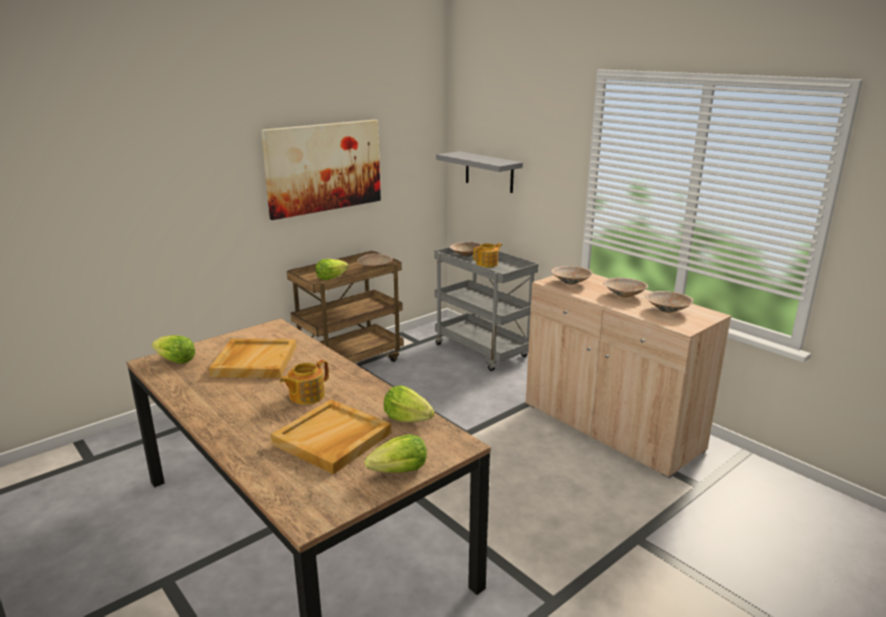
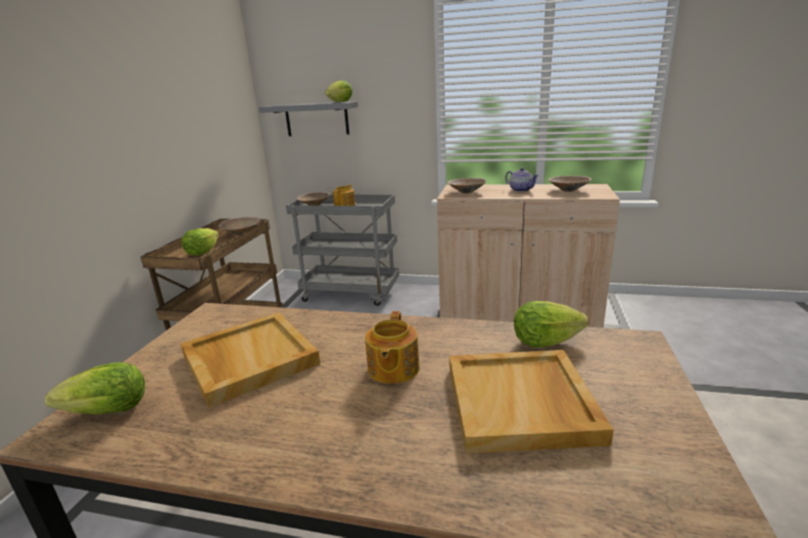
camera: 35 degrees left, 0 degrees up
picture [261,120,381,220] -> none
lettuce [365,434,427,473] -> lettuce moved to [325,80,353,102]
beige bowl [603,278,648,298] -> teapot [505,168,539,192]

